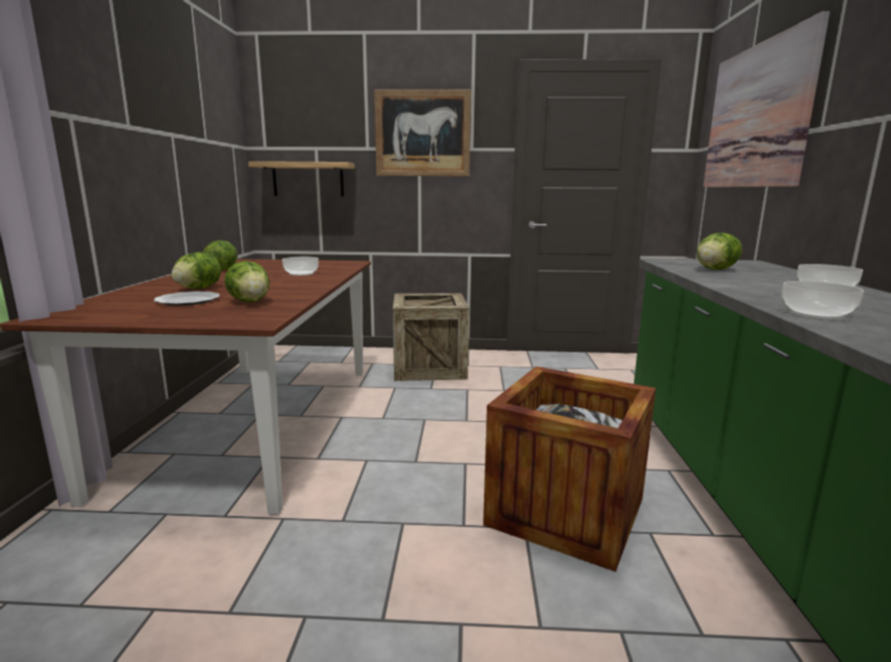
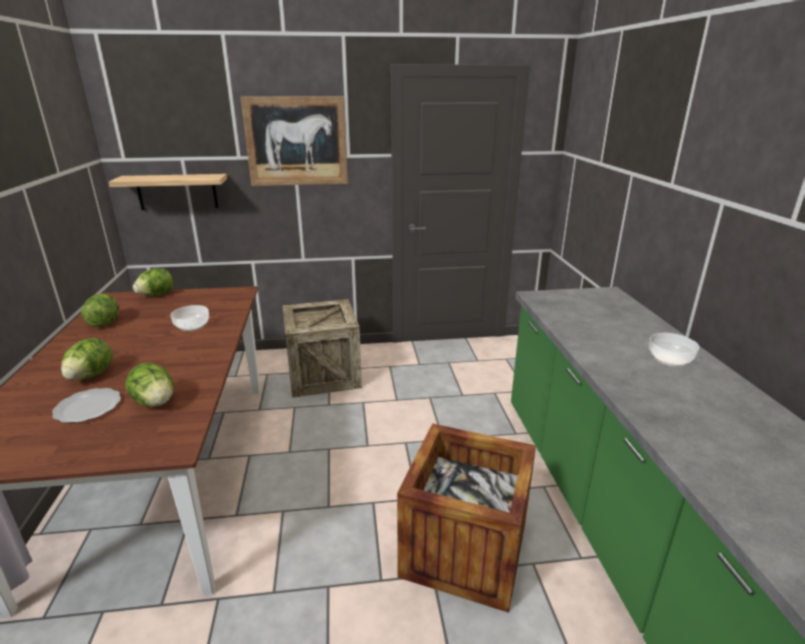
camera: 10 degrees left, 10 degrees up
lettuce [697,232,742,270] -> lettuce moved to [133,268,173,296]
picture [703,12,830,187] -> none
bowl [782,281,864,319] -> none

